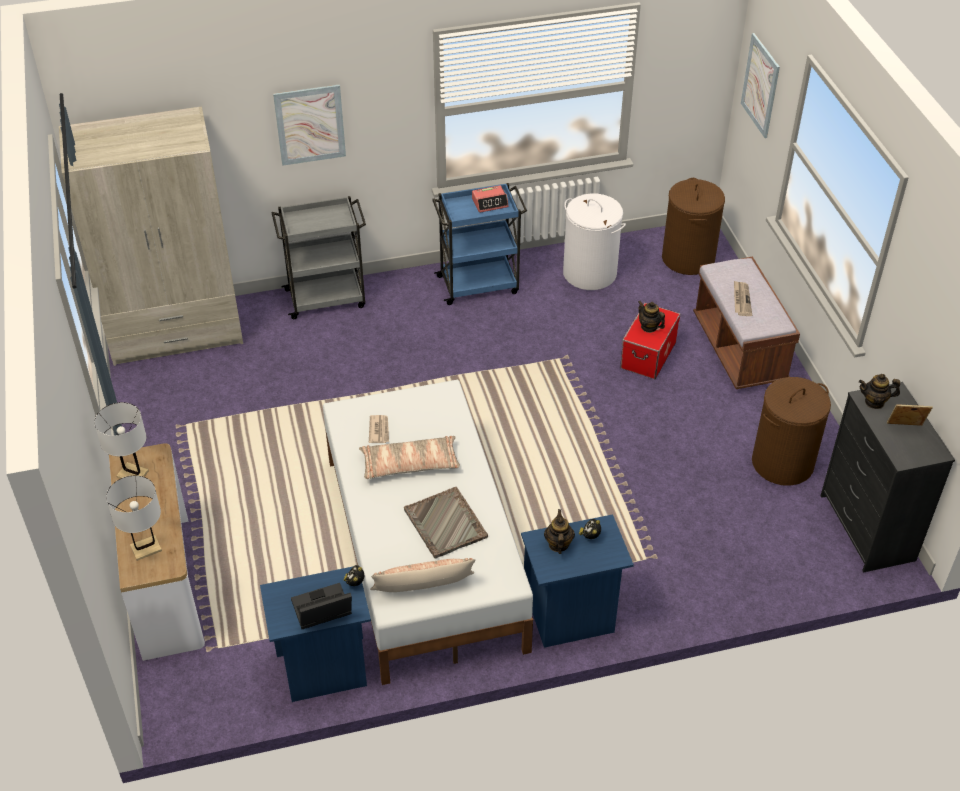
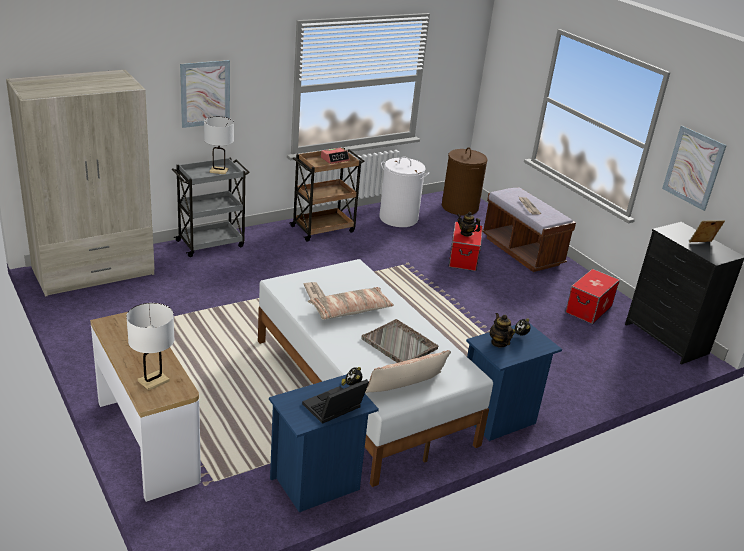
camera: 20 degrees left, 15 degrees down
white table lamp [94,402,149,479] -> white table lamp moved to [204,117,234,174]
blue cart [432,183,527,305] -> brown cart [289,147,365,241]
picture [741,33,780,138] -> picture moved to [662,126,727,211]
brown laundry basket [752,377,831,486] -> storage box [565,269,620,324]
teapot [859,374,900,409] -> none

